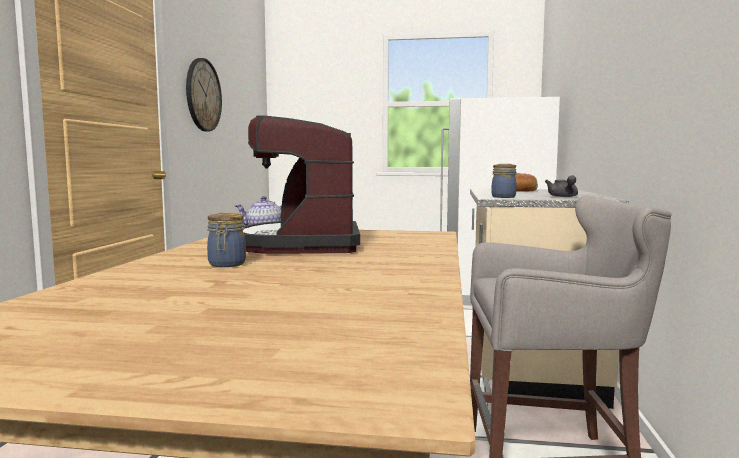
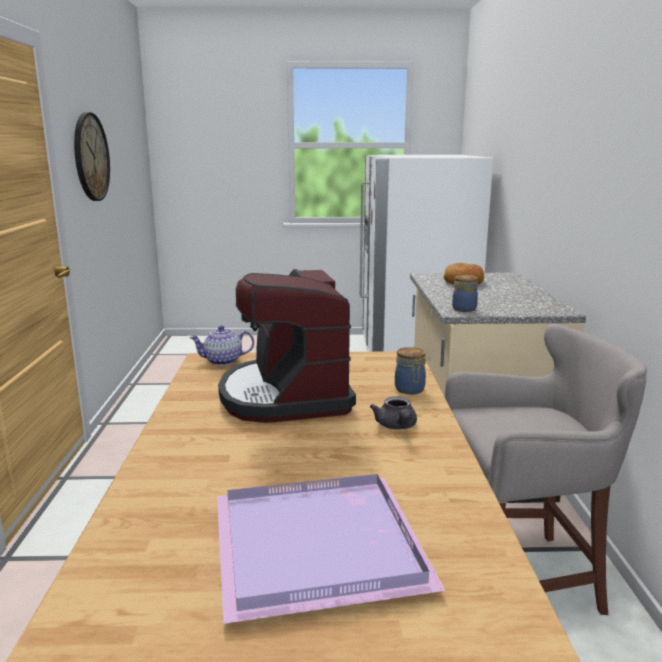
camera: 10 degrees left, 10 degrees up
jar [207,213,246,267] -> jar moved to [395,347,426,394]
grey teapot [545,175,578,197] -> grey teapot moved to [370,396,417,430]
none -> purple tray [217,474,446,624]

